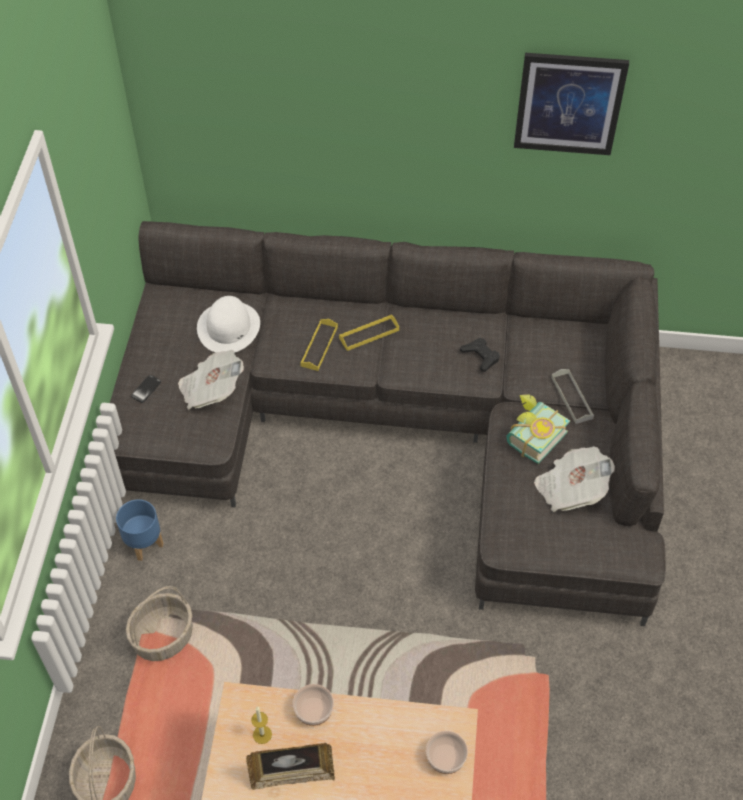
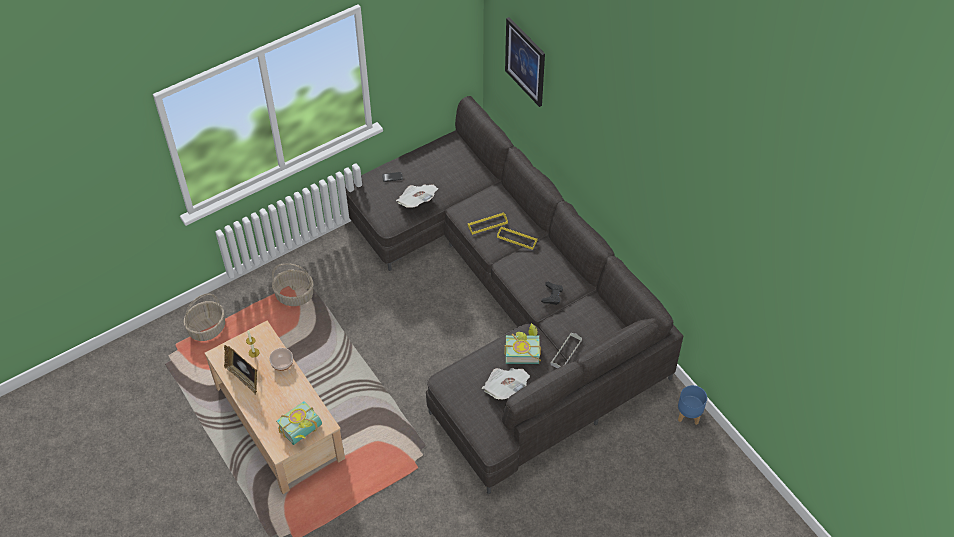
camera: 50 degrees right, 0 degrees up
blue planter [116,499,163,561] -> blue planter moved to [678,385,707,425]
white hat [197,296,260,353] -> none
bowl [426,731,468,774] -> book [276,401,322,445]
picture [514,53,629,155] -> picture moved to [505,17,545,107]

